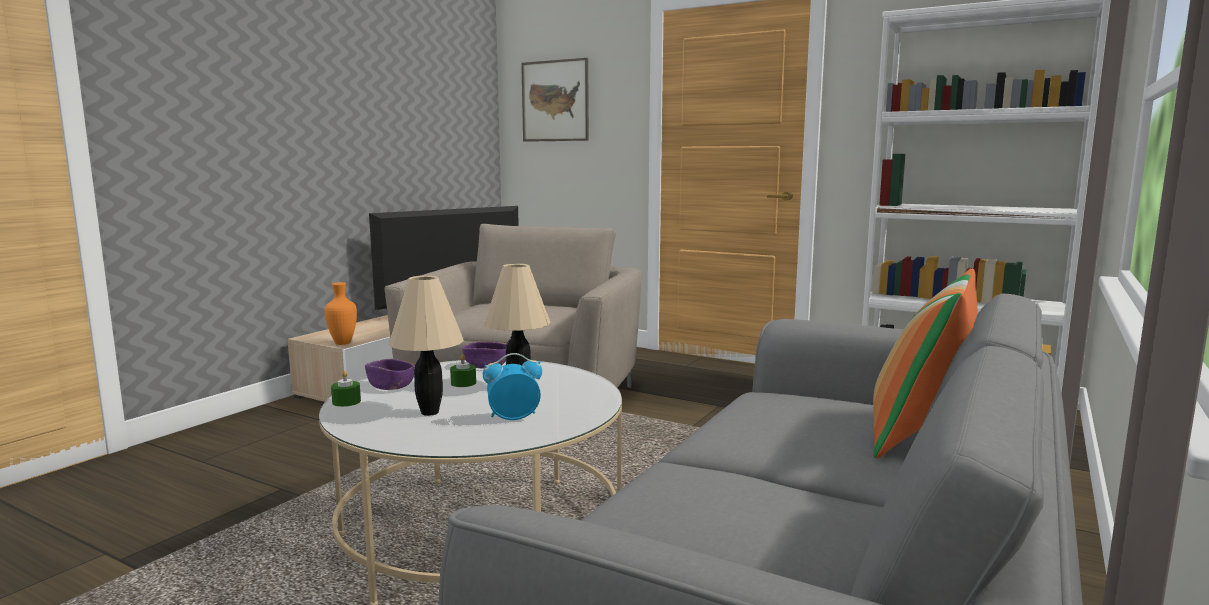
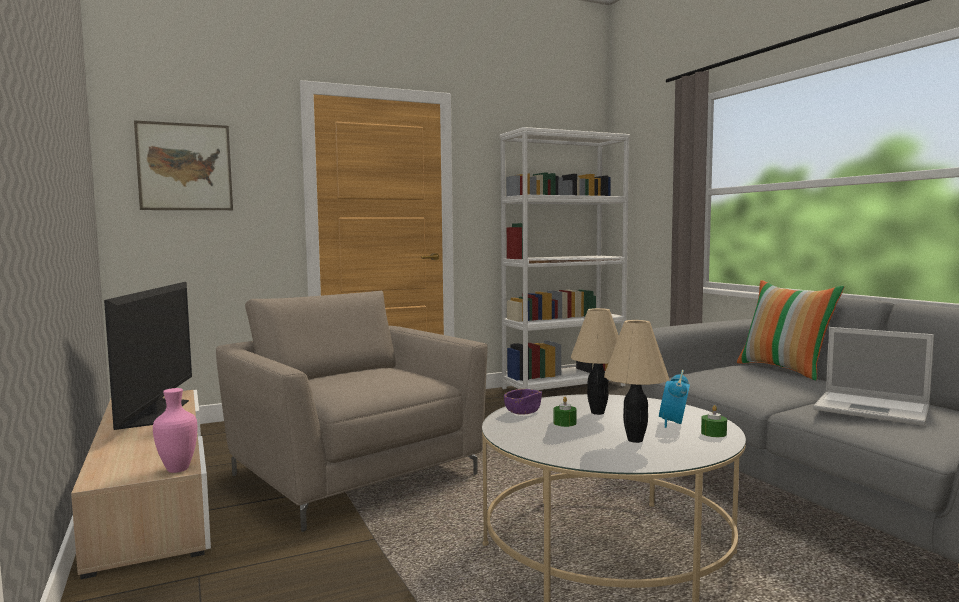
camera: 55 degrees left, 5 degrees down
orange vase [325,282,357,345] -> pink vase [153,388,197,473]
green candle [331,371,361,407] -> green candle moved to [701,405,727,437]
purple bowl [365,359,414,390] -> none
none -> laptop [813,327,934,426]

